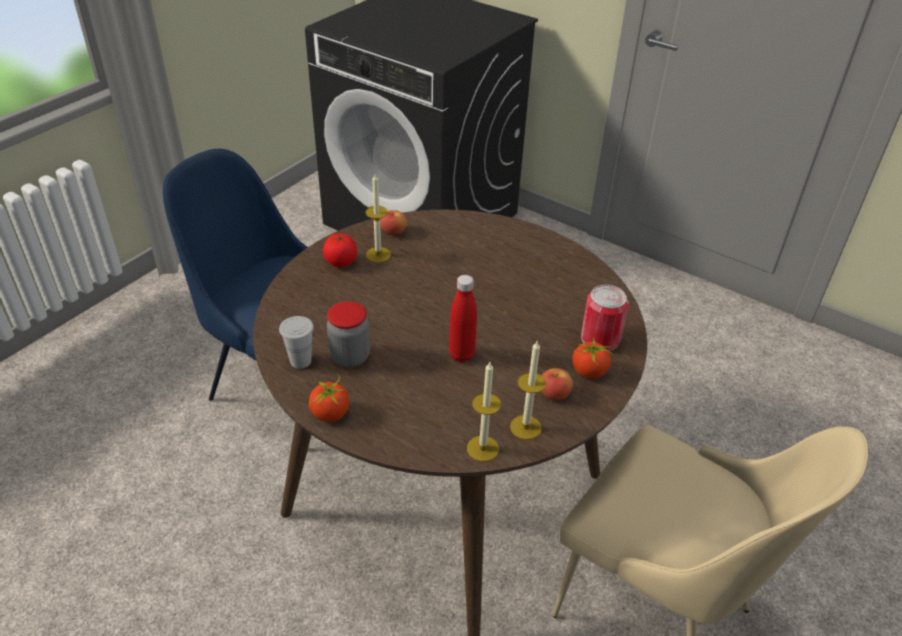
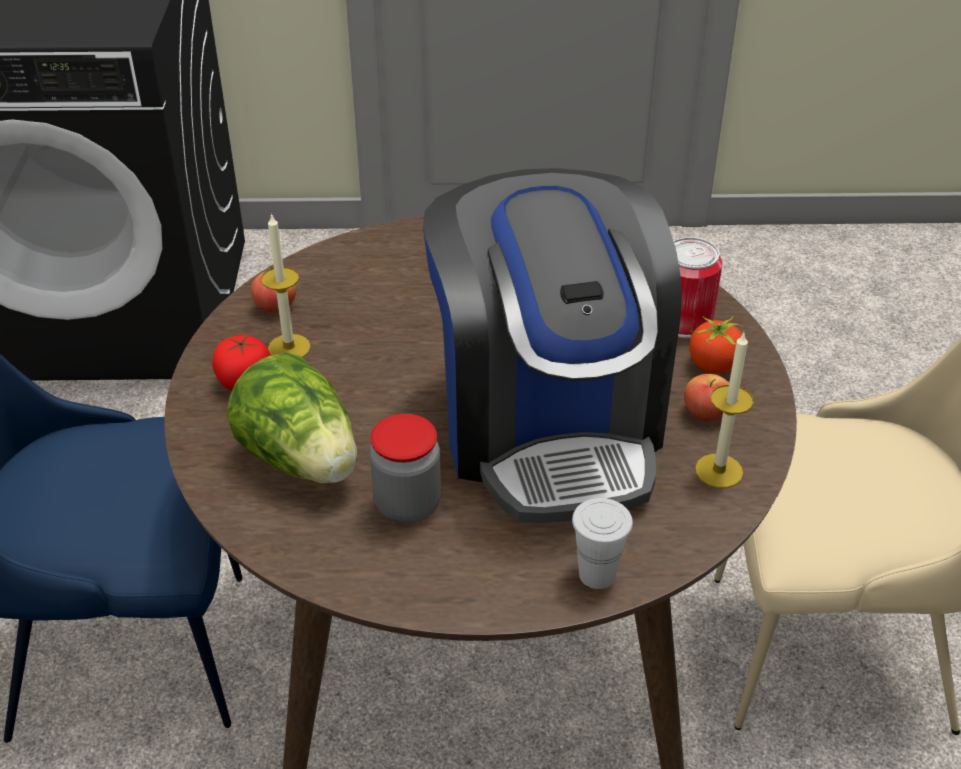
camera: 35 degrees left, 0 degrees up
white cup [279,316,314,369] -> white cup moved to [572,498,633,589]
tomato [309,374,350,422] -> none
red bottle [449,275,477,363] -> coffee machine [423,168,682,523]
candle [467,362,501,461] -> none
none -> lettuce [227,353,357,483]

